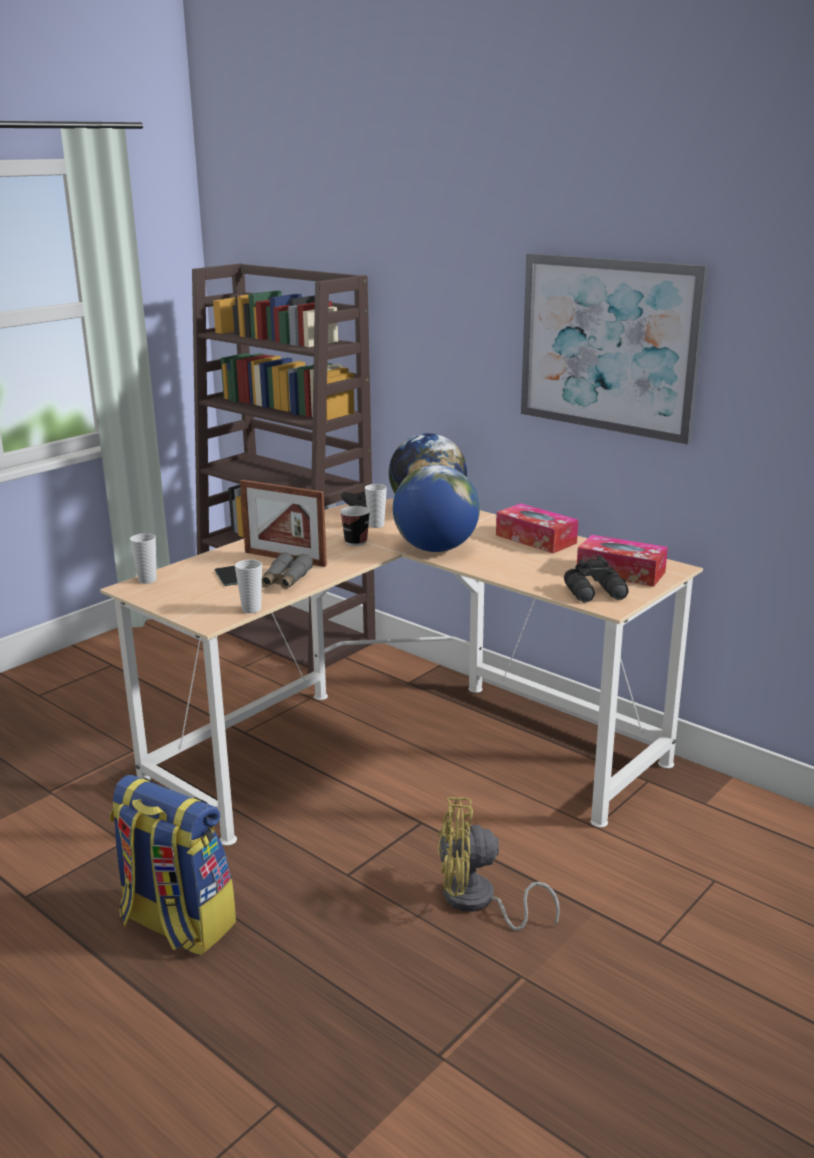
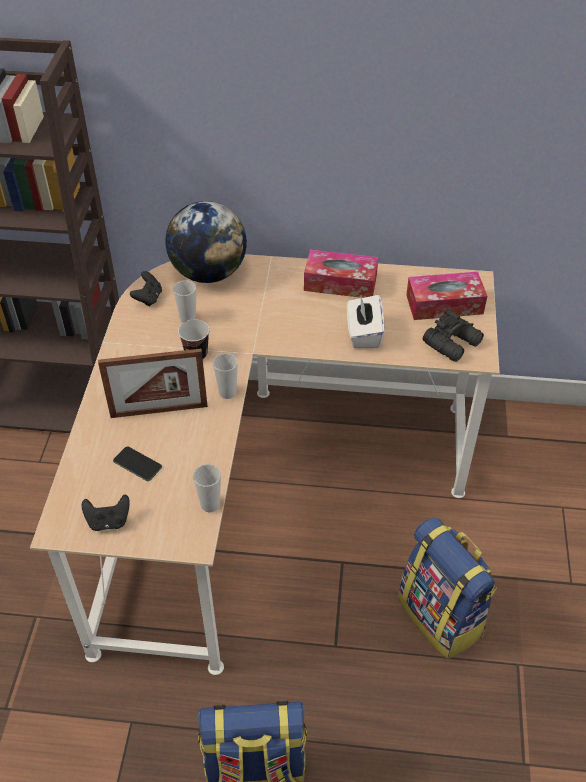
camera: 35 degrees left, 25 degrees up
cup [130,533,157,584] -> cup moved to [213,353,238,399]
grey binoculars [262,552,313,589] -> none
globe [393,465,480,552] -> none
yellow fan [438,797,560,931] -> backpack [398,517,497,659]
picture [521,253,709,445] -> none
none -> black game controller [82,494,130,531]
none -> white tissue box [347,295,385,348]

